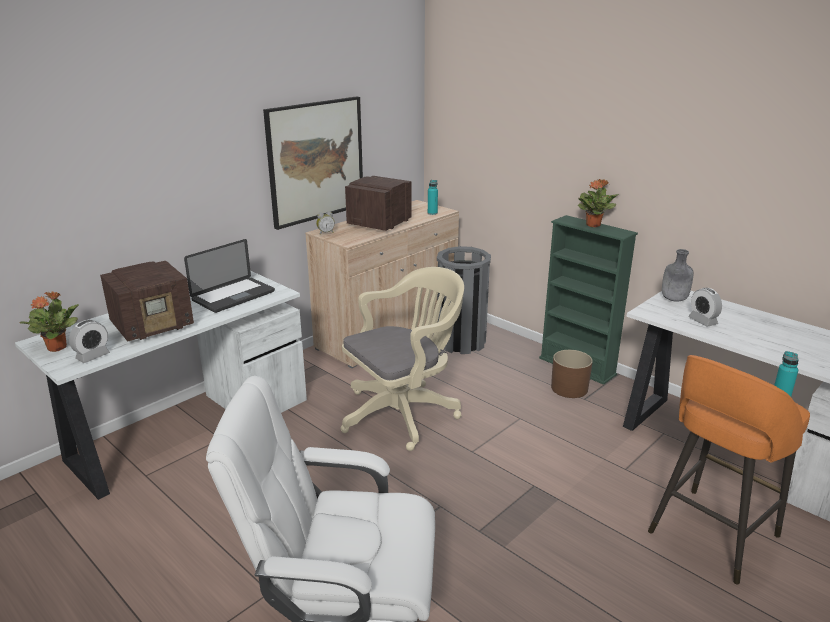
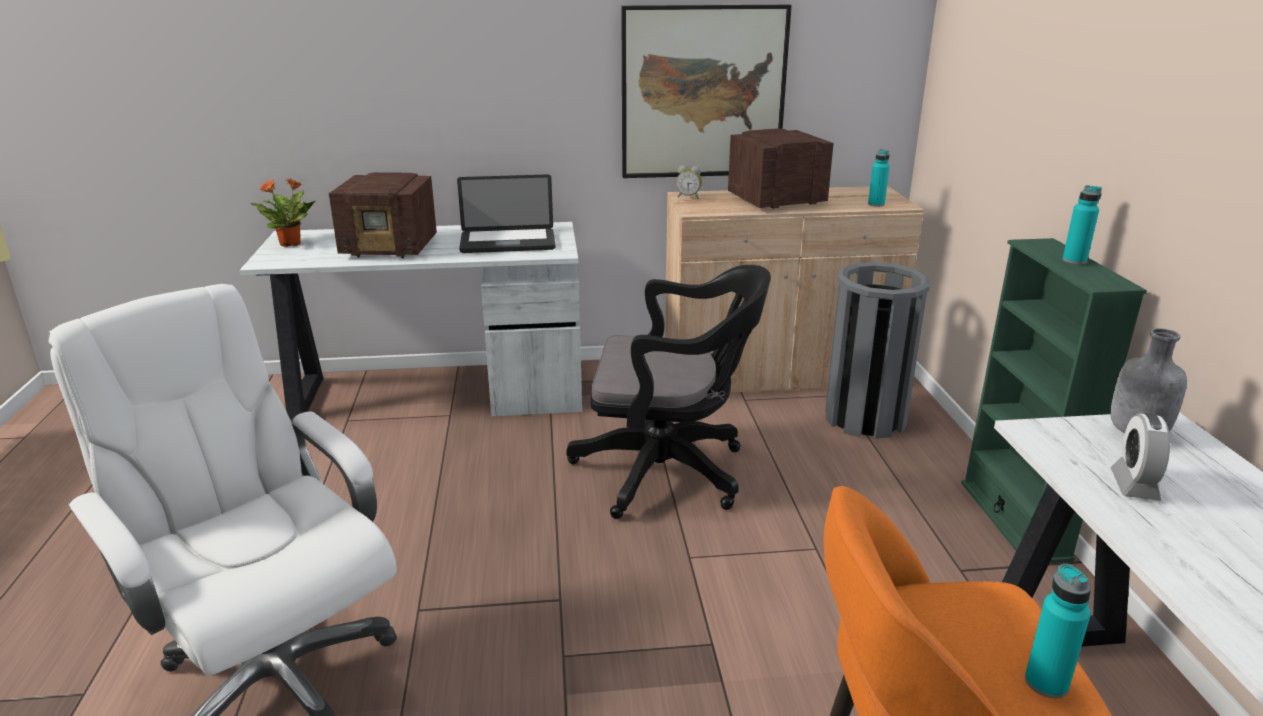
camera: 40 degrees right, 0 degrees up
alarm clock [69,320,110,363] -> none
beige office chair [341,267,464,451] -> black office chair [566,265,771,519]
brown planter [551,350,593,398] -> none
potted plant [577,179,619,227] -> turquoise bottle [1062,185,1102,264]

